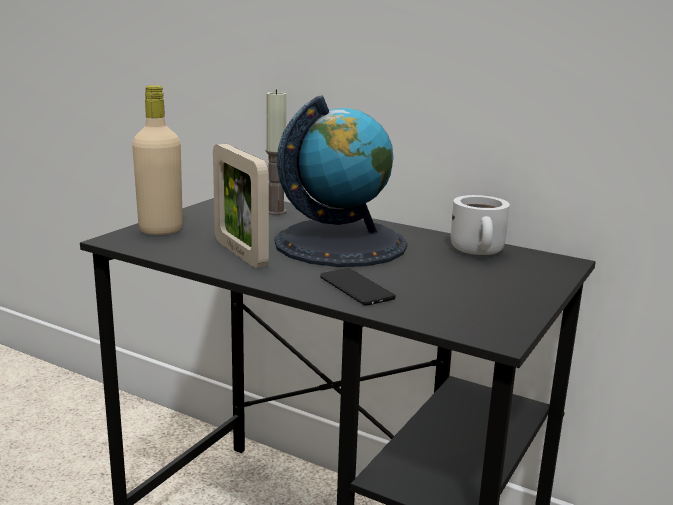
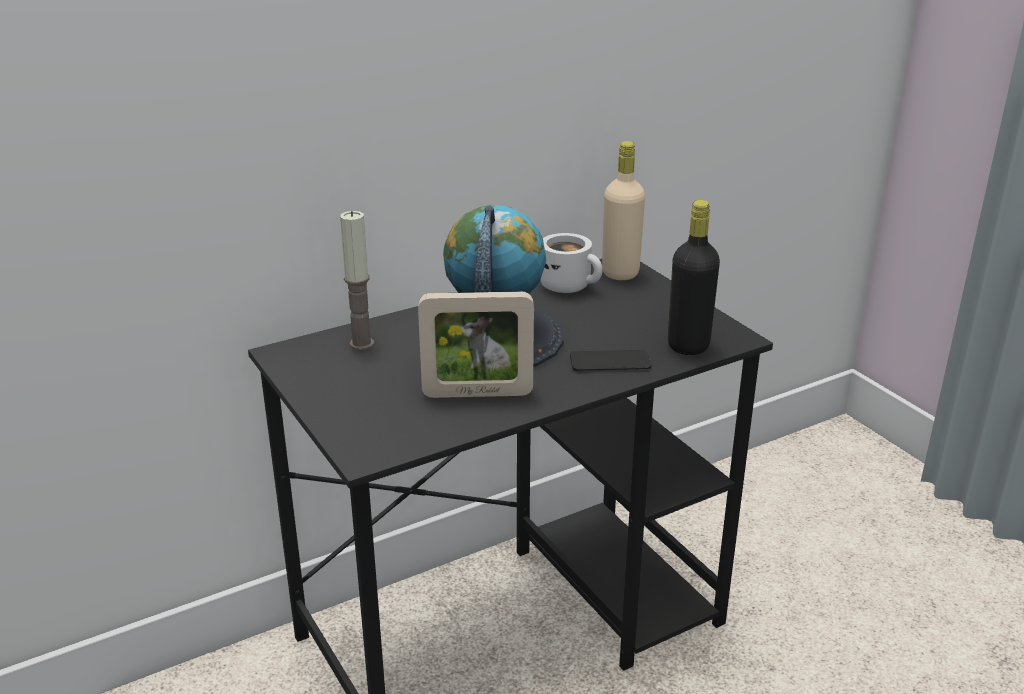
camera: 60 degrees left, 10 degrees up
beige bottle [132,85,183,235] -> beige bottle moved to [602,141,645,280]
none -> black bottle [668,200,720,355]

